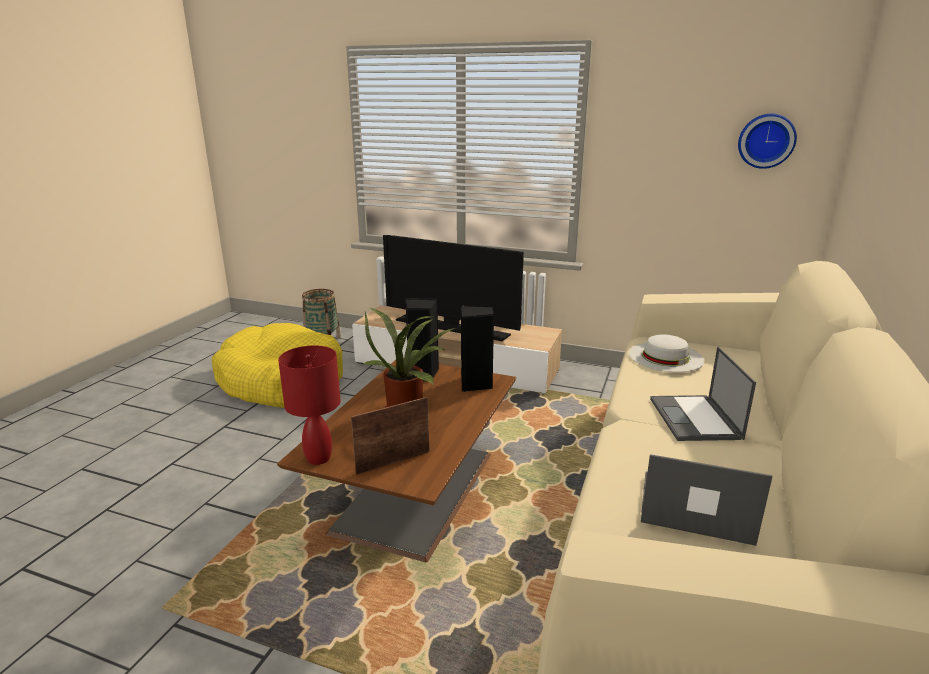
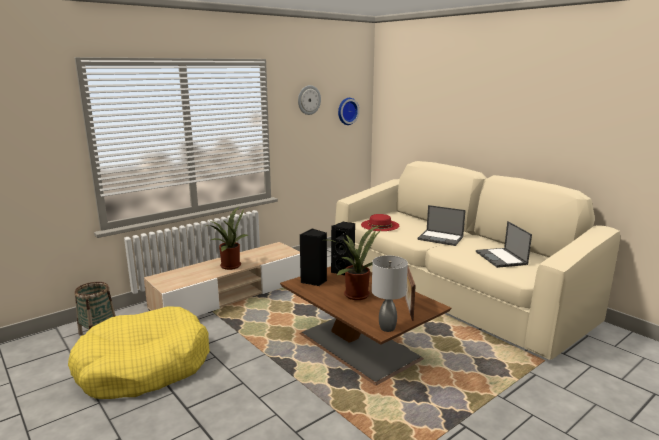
camera: 60 degrees left, 5 degrees down
red table lamp [278,345,341,465] -> grey table lamp [372,255,408,332]
television [383,235,524,341] -> potted plant [206,206,248,270]
white hat [629,334,704,372] -> red hat [361,214,399,231]
laptop [641,454,773,546] -> laptop turned 60 degrees counterclockwise [476,221,532,268]
none -> wall clock [298,85,321,115]

